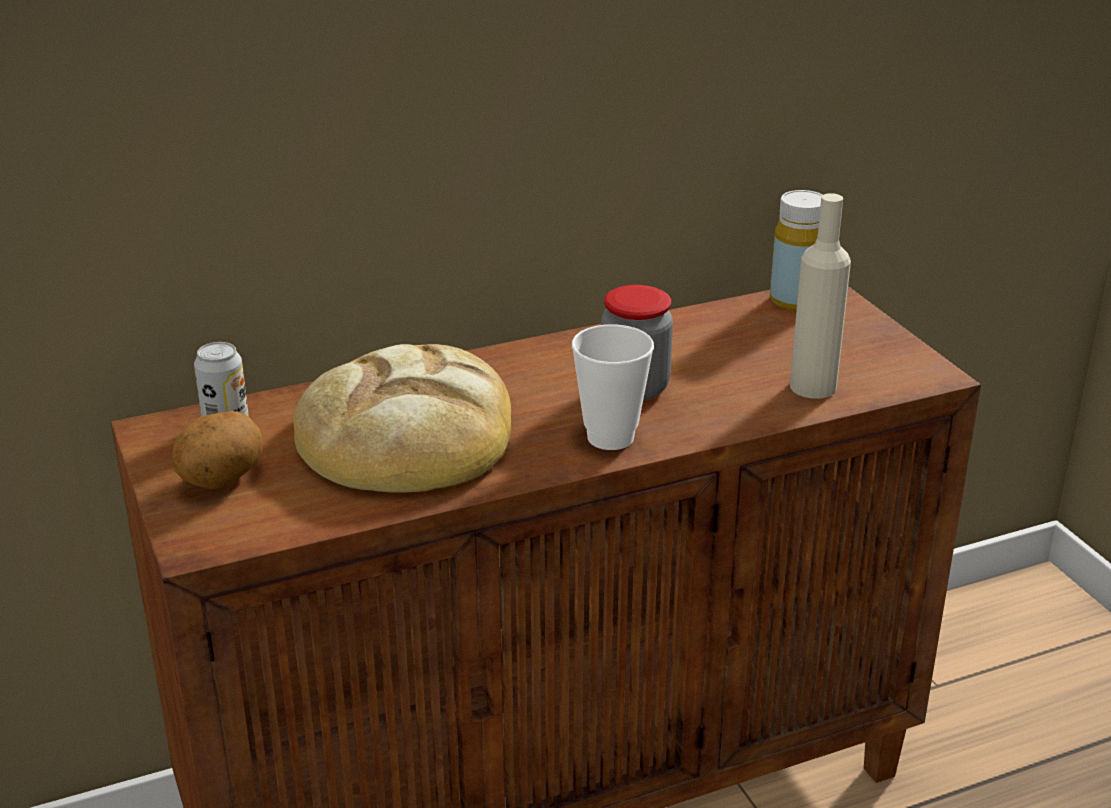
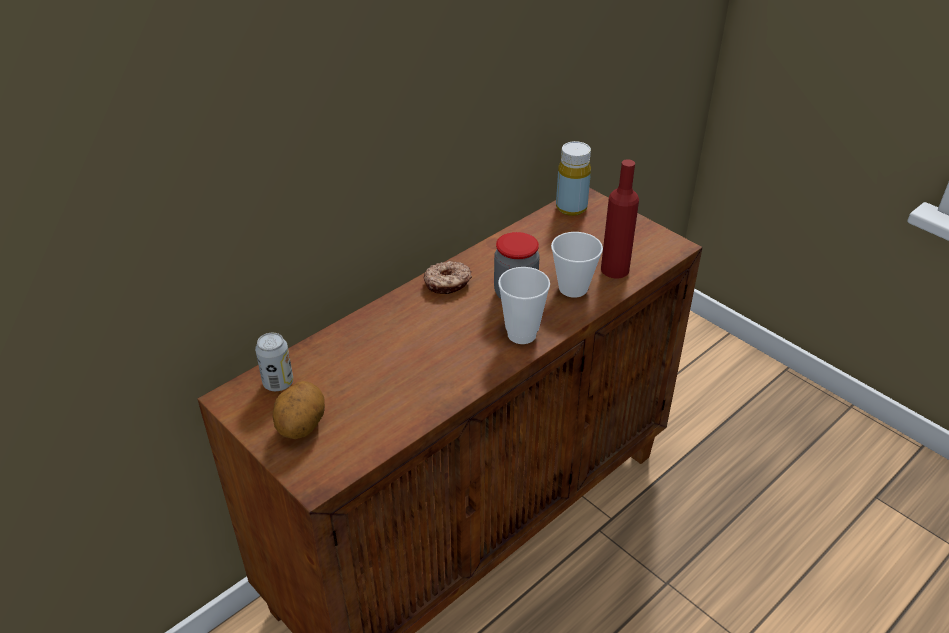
camera: 20 degrees left, 10 degrees up
bread [293,344,511,493] -> none
beige bottle [790,193,851,399] -> red bottle [601,159,639,278]
none -> donut [424,261,472,294]
none -> cup [551,232,603,298]

